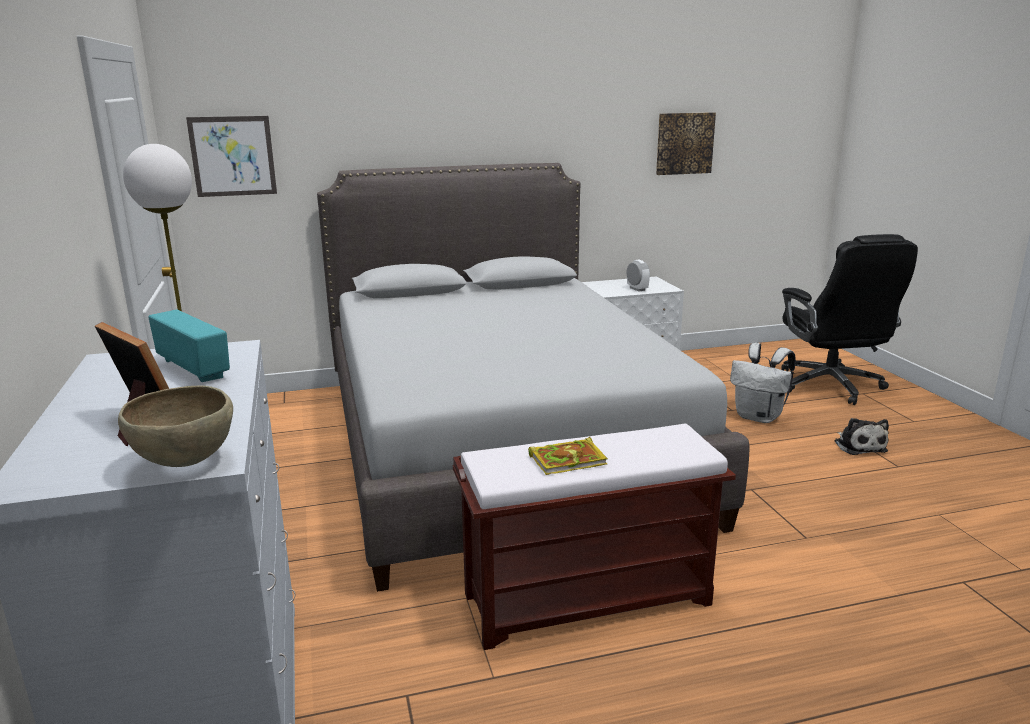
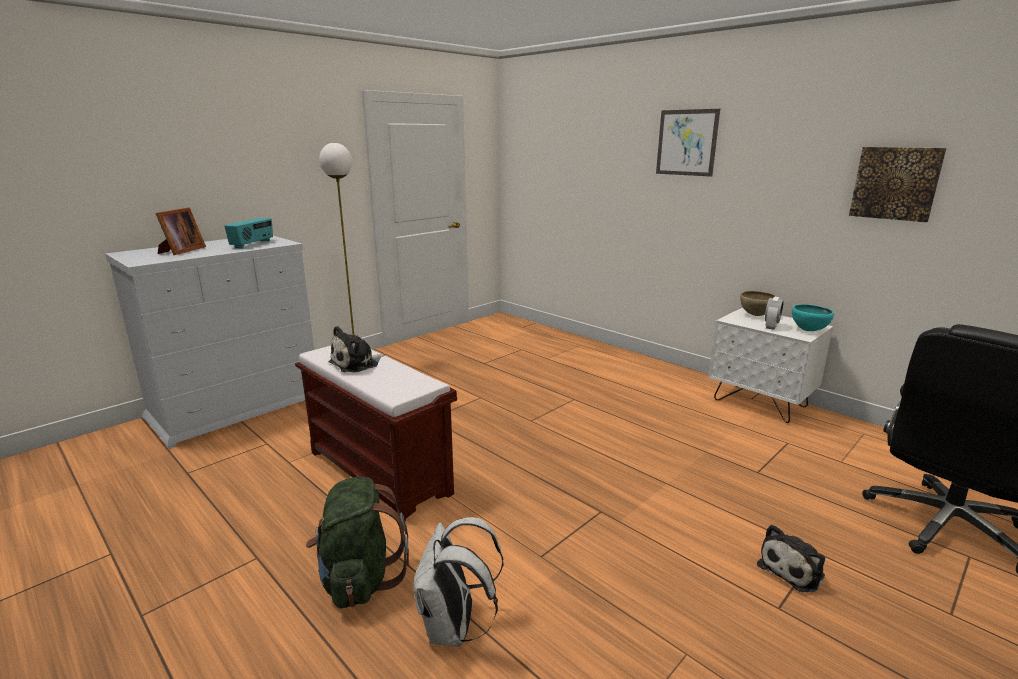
camera: 60 degrees right, 0 degrees up
brown bowl [118,386,233,467] -> brown bowl moved to [740,291,776,316]
picture [186,116,277,197] -> picture moved to [656,109,720,177]
grey bed [317,163,749,592] -> none
book [528,437,608,475] -> plush toy [329,326,385,372]
white backpack [730,343,796,423] -> white backpack moved to [413,517,503,647]
none -> green backpack [306,477,409,609]
none -> turquoise bowl [792,304,834,331]

